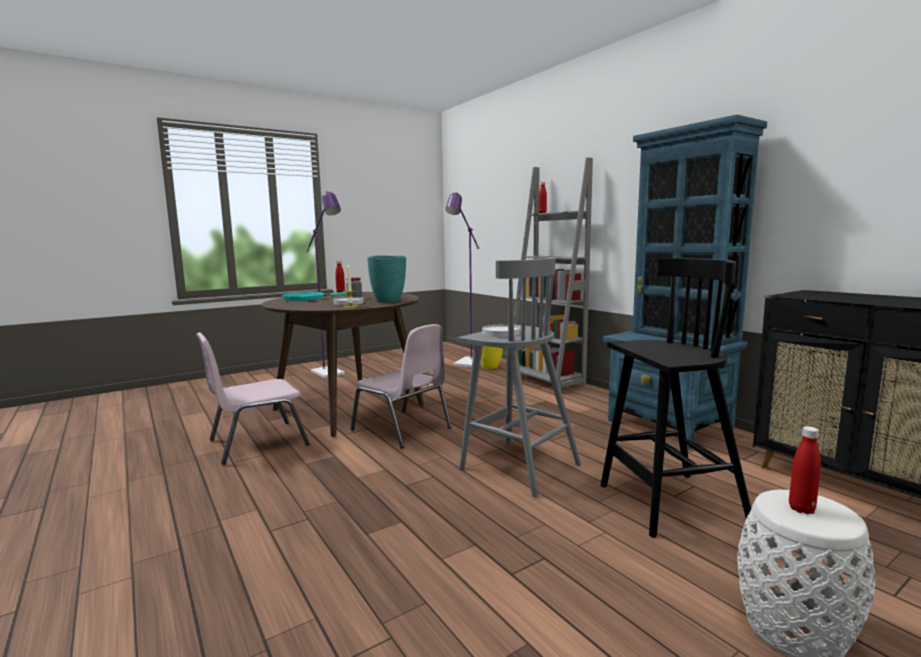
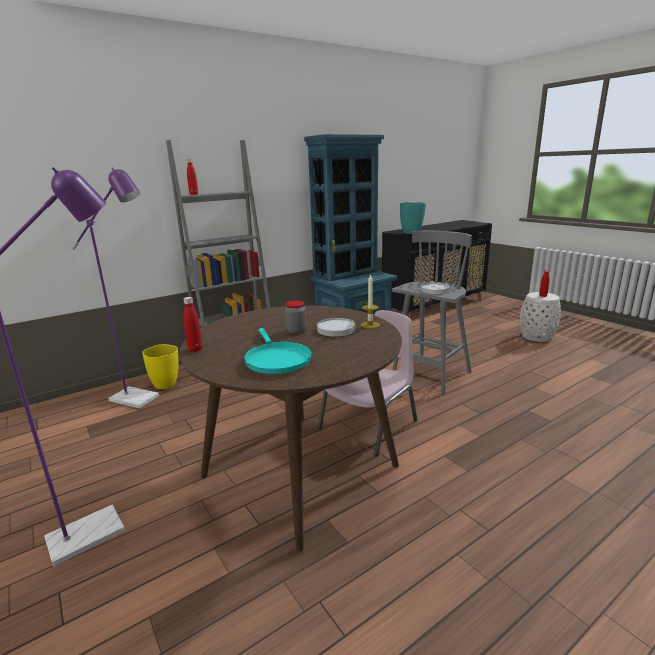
camera: 90 degrees left, 10 degrees up
pink chair [196,332,310,464] -> none
turquoise vase [367,255,406,302] -> turquoise vase moved to [400,202,426,234]
black stool [601,258,751,538] -> none

